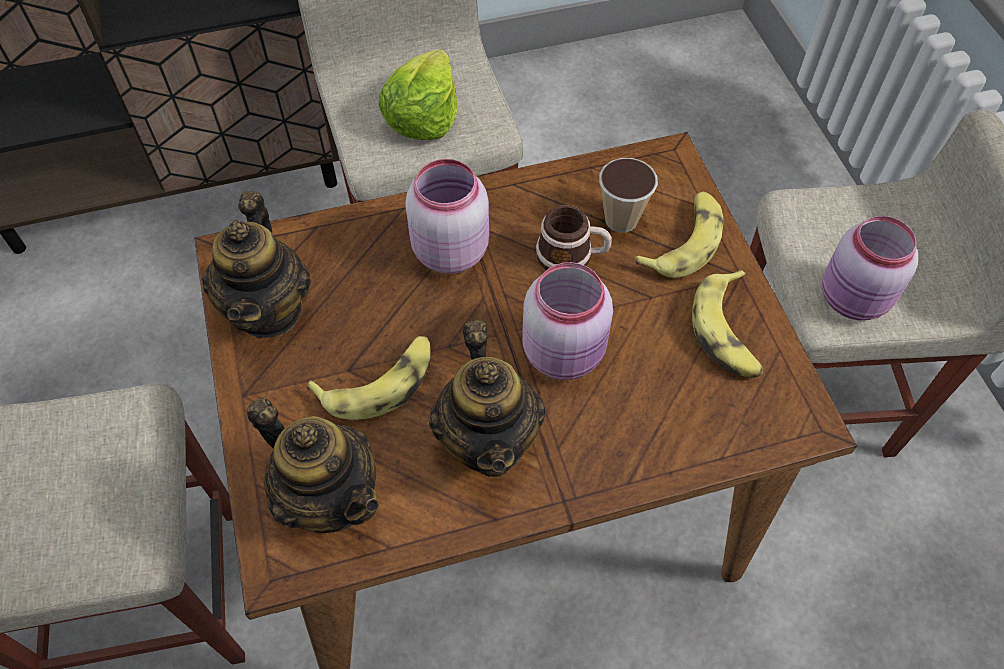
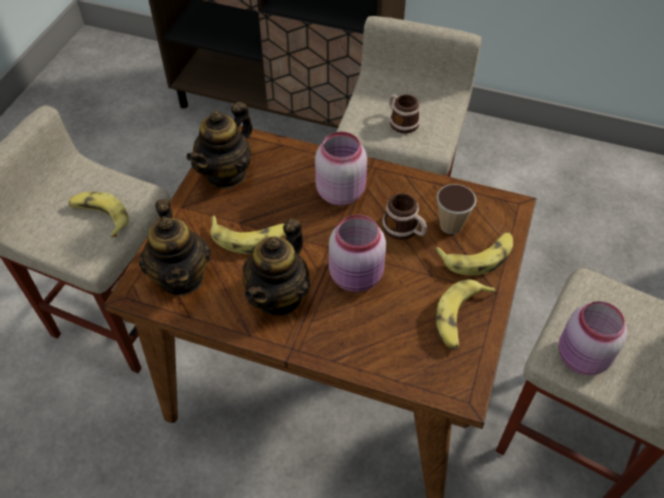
camera: 35 degrees right, 5 degrees down
lettuce [379,49,457,140] -> mug [389,94,420,134]
none -> banana [69,192,129,237]

